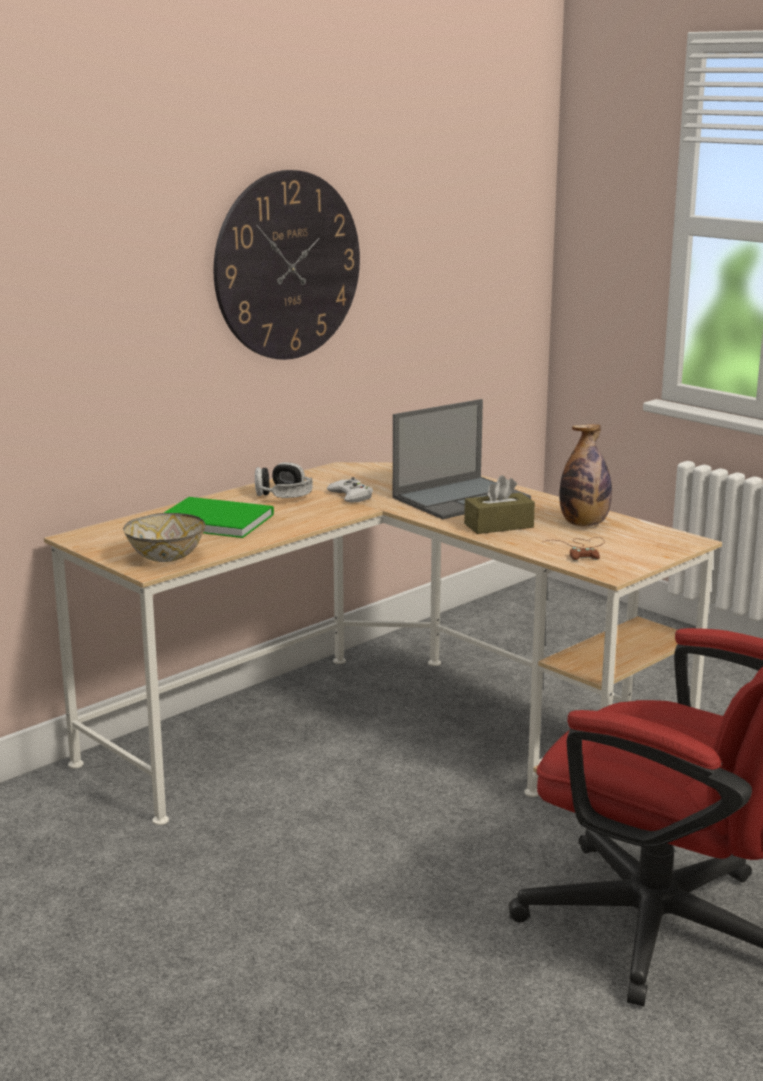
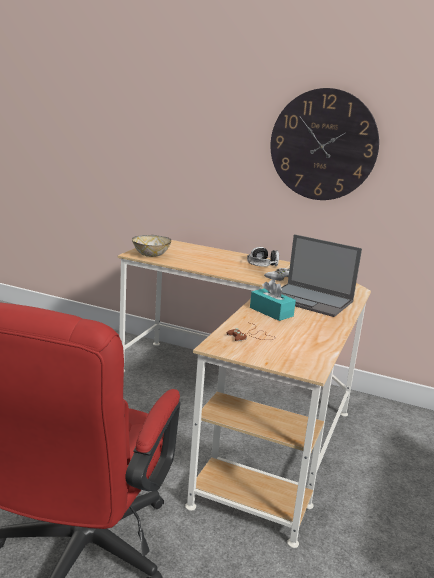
camera: 65 degrees right, 0 degrees up
green book [164,497,274,538] -> none
brown tissue box [464,475,535,534] -> turquoise tissue box [250,279,296,321]
bottle [559,424,612,526] -> none

